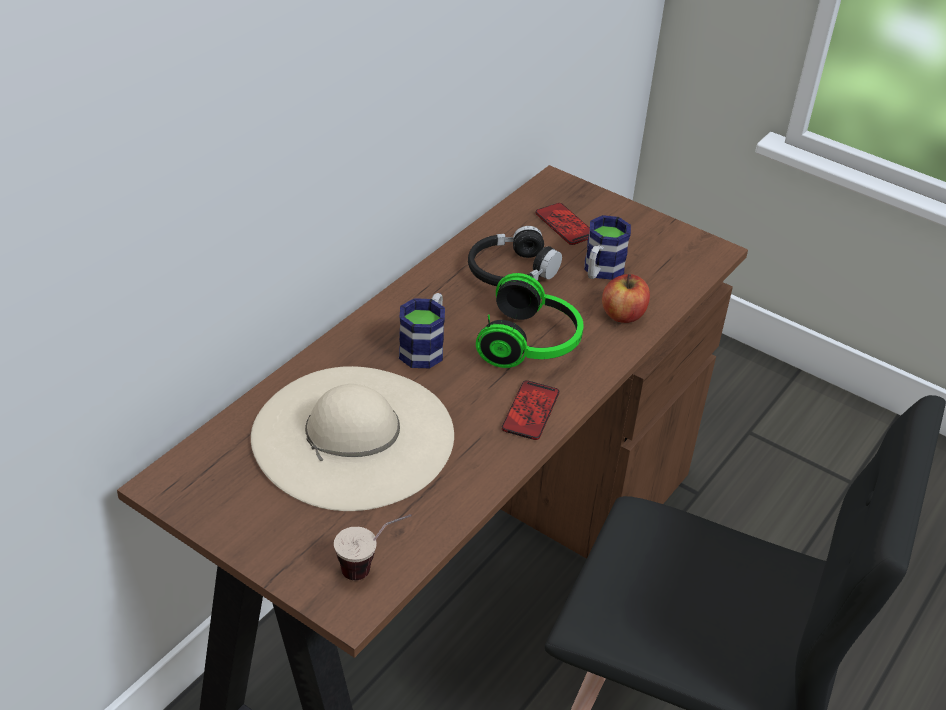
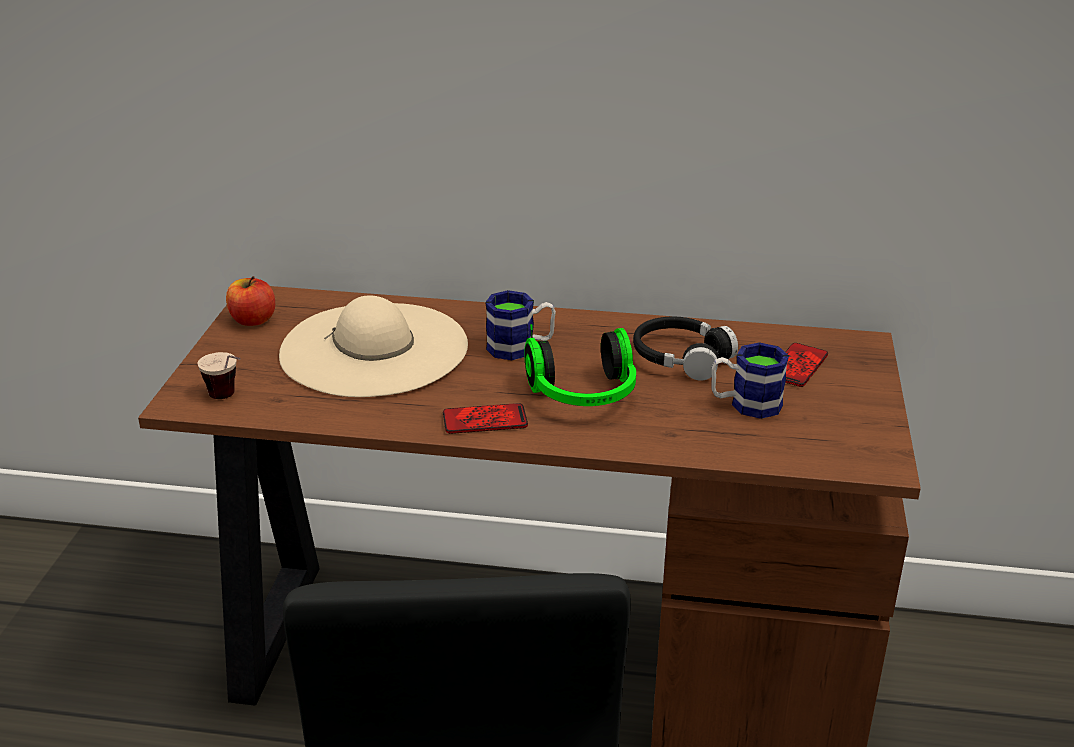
camera: 65 degrees right, 10 degrees down
apple [602,274,650,323] -> apple moved to [226,276,275,326]

